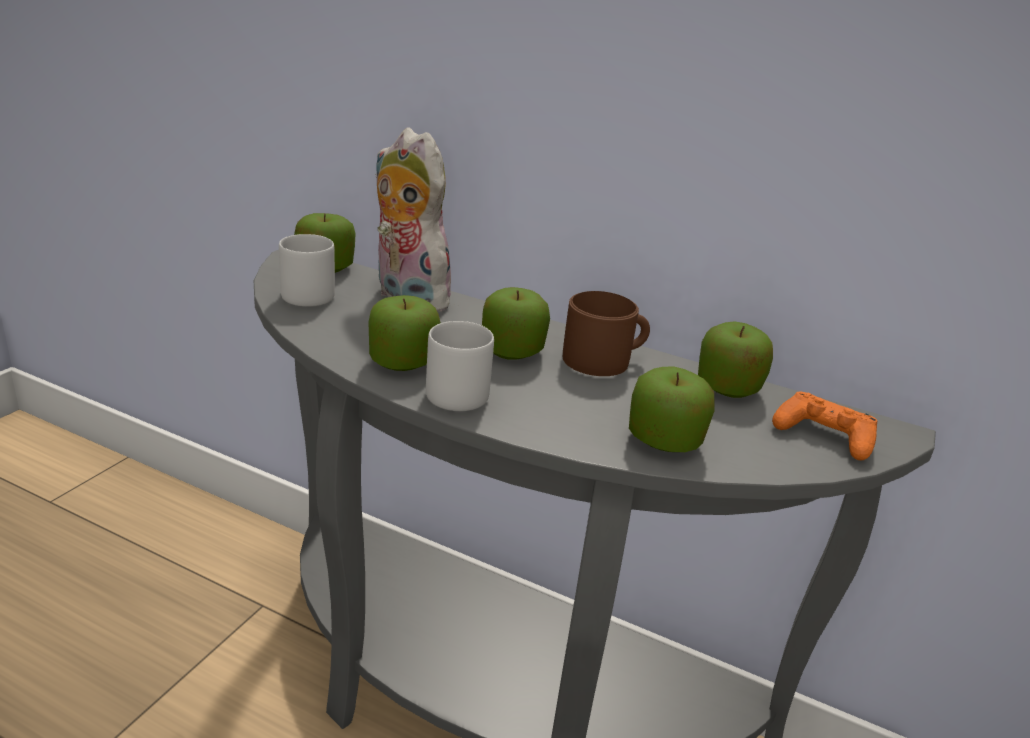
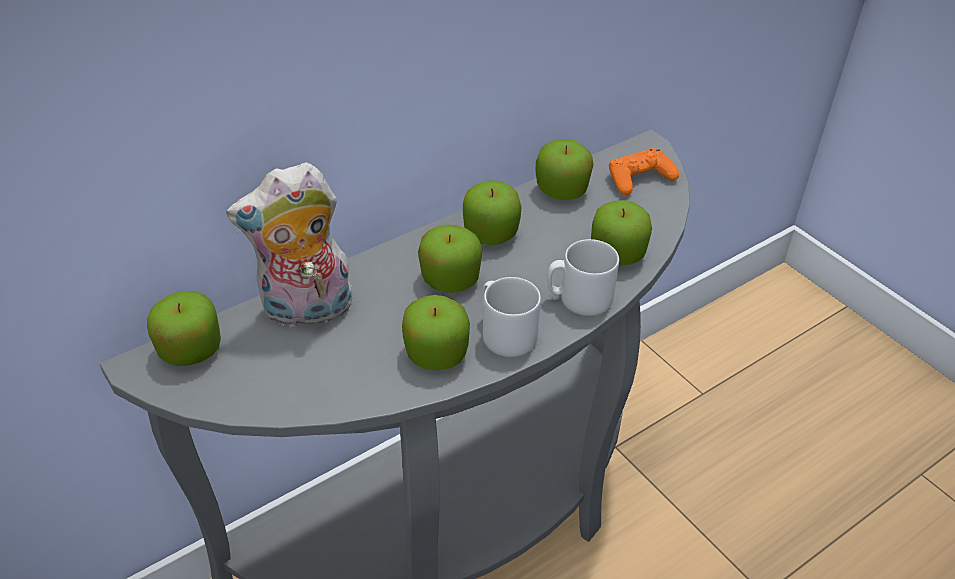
camera: 60 degrees left, 15 degrees up
grey mug [279,234,335,307] -> grey mug moved to [547,239,619,316]
brown mug [563,291,650,376] -> apple [463,180,521,246]

